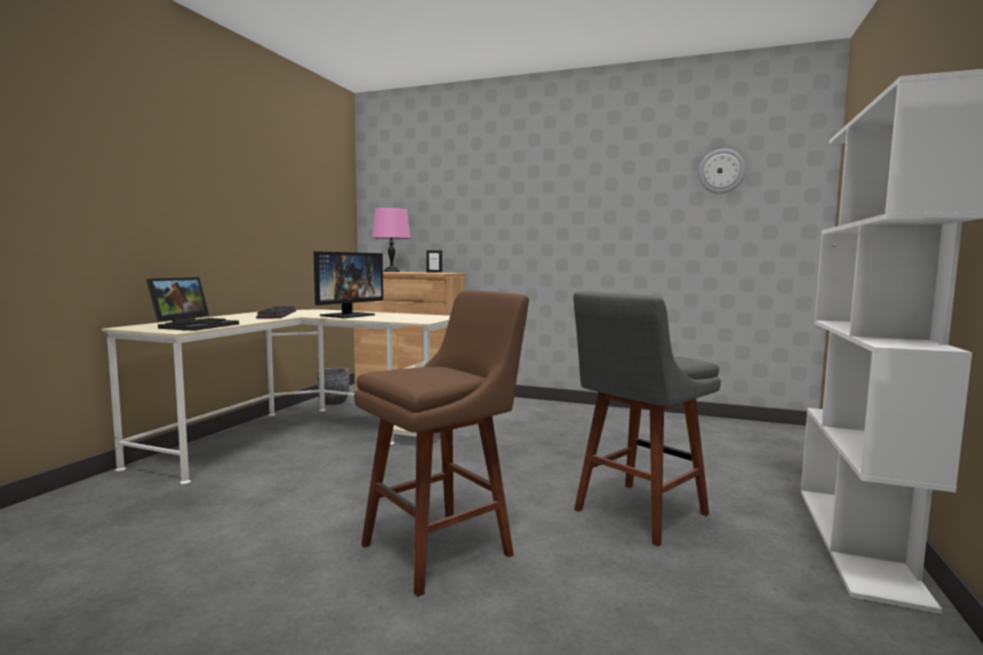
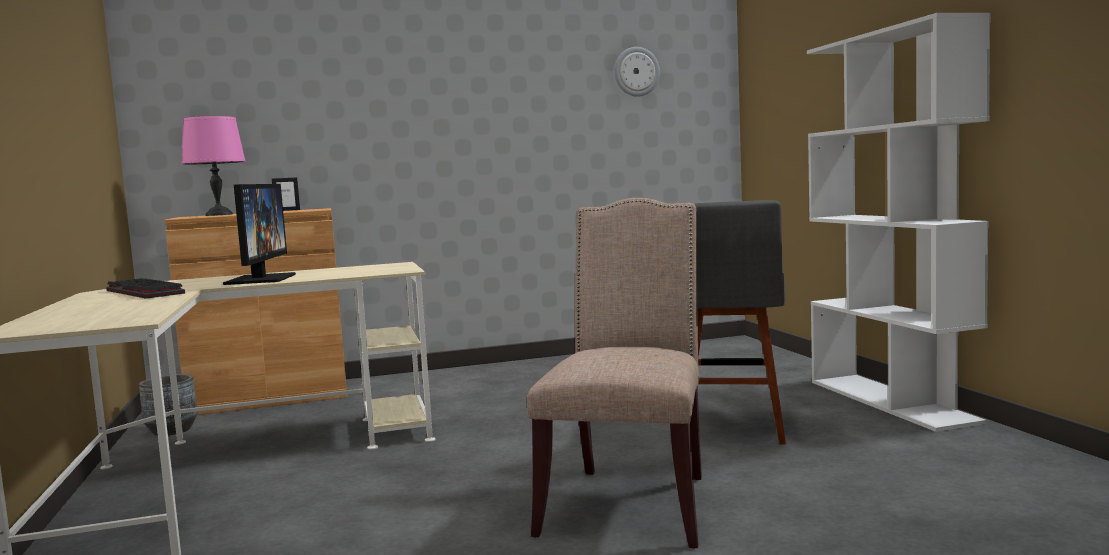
camera: 35 degrees left, 0 degrees up
laptop [147,277,239,331] -> none
brown stool [354,290,529,597] -> beige chair [527,198,702,549]

